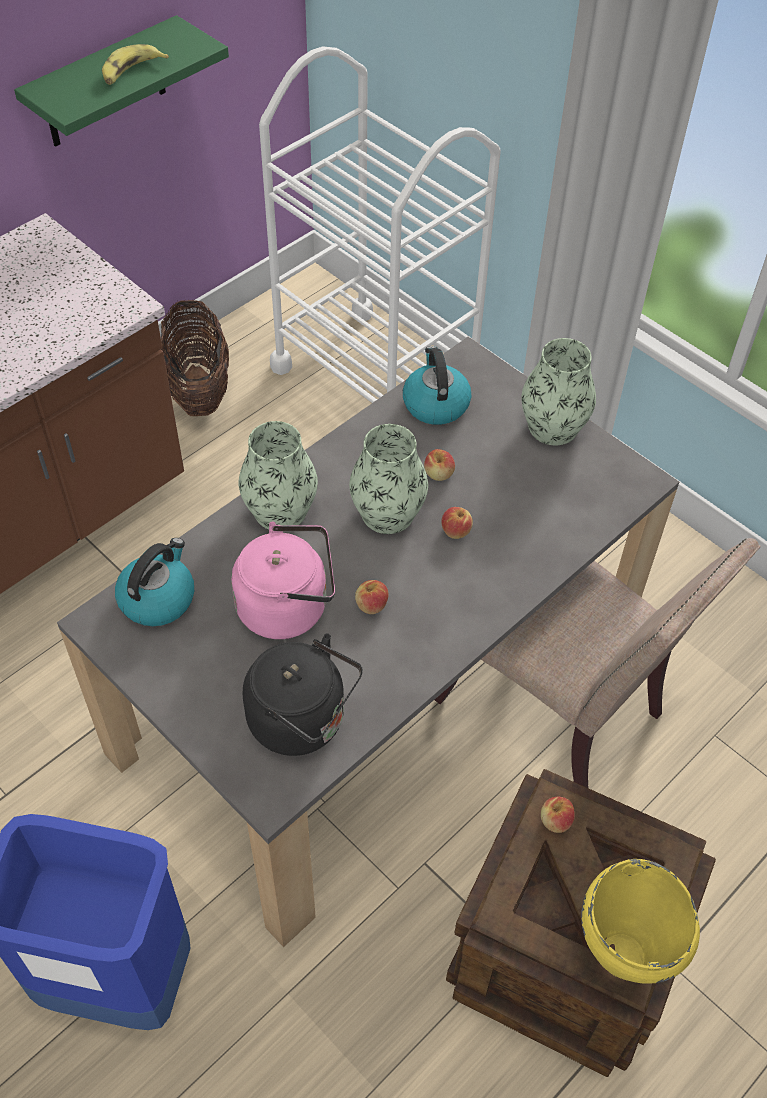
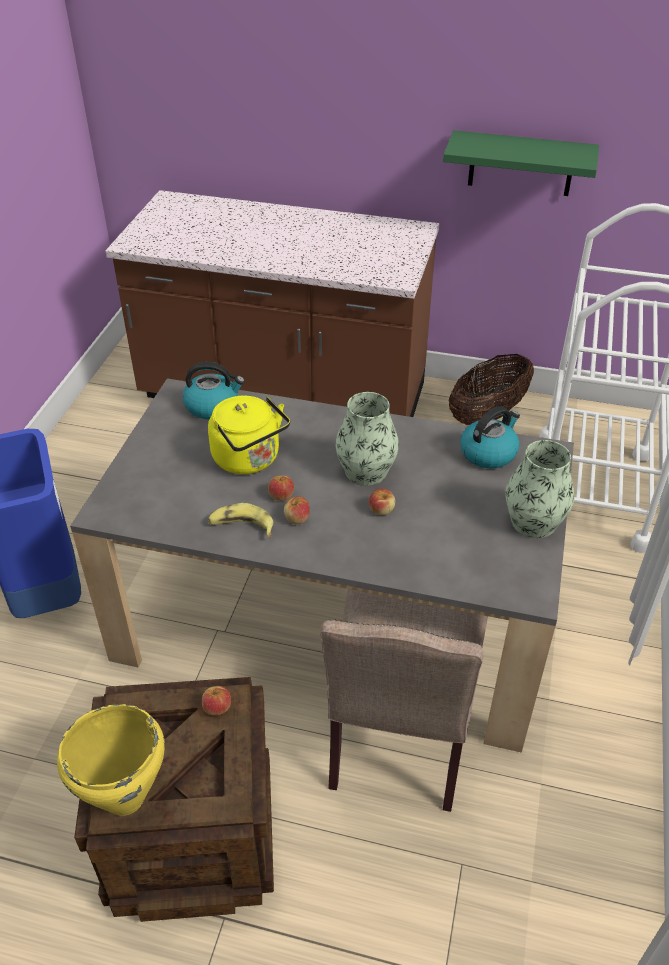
camera: 60 degrees right, 10 degrees down
banana [102,44,169,85] -> banana moved to [208,503,273,537]
pink kettle [231,522,335,639] -> yellow kettle [208,396,290,474]
vase [239,421,318,530] -> none
black kettle [243,633,363,756] -> none
apple [424,449,455,481] -> apple moved to [284,496,310,524]

